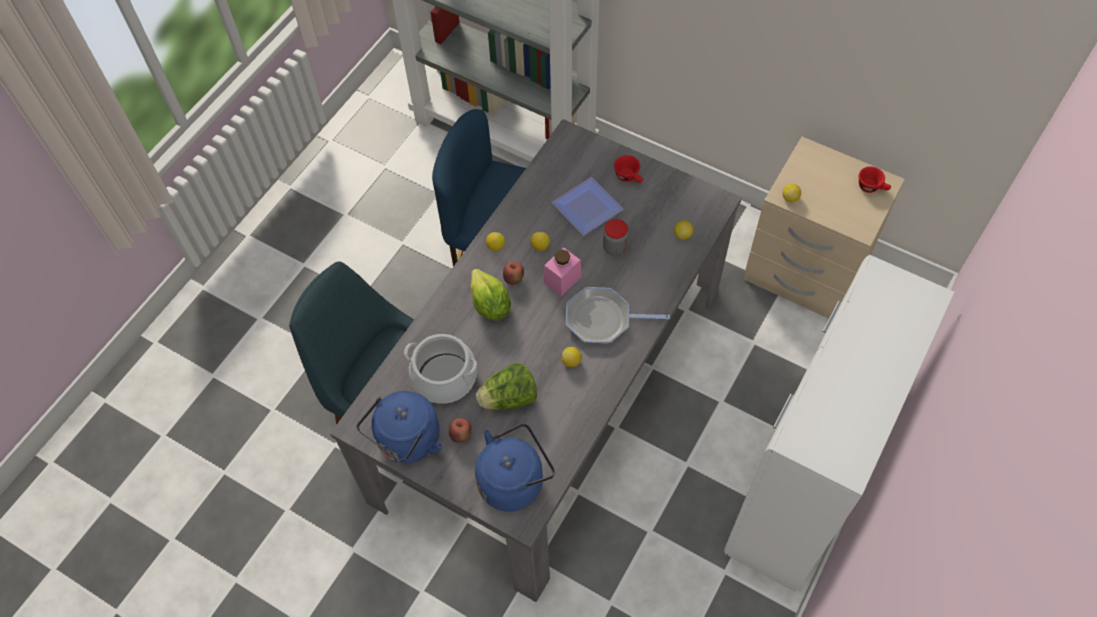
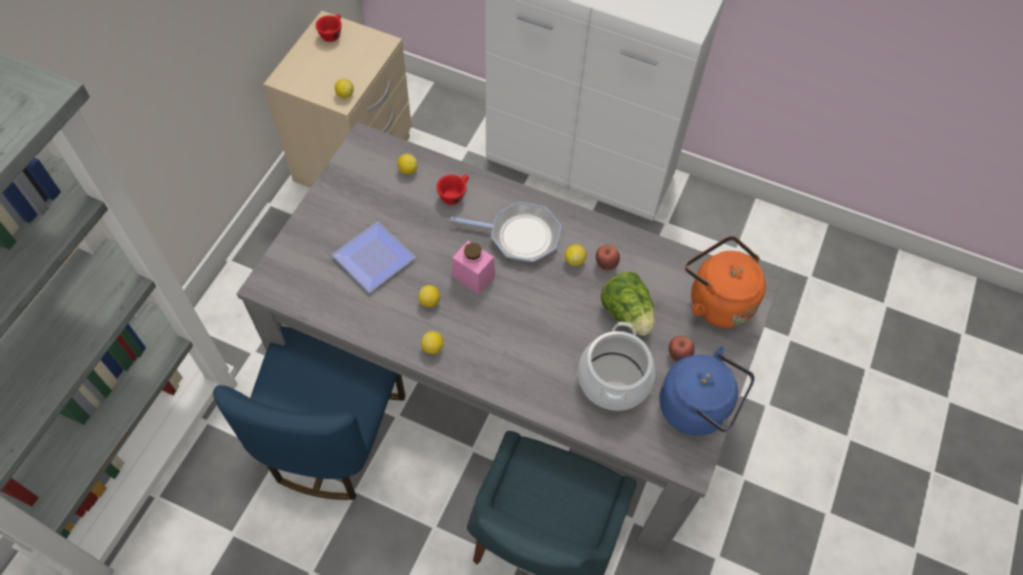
camera: 100 degrees left, 0 degrees up
lettuce [471,269,511,320] -> none
blue kettle [475,423,555,512] -> orange kettle [685,236,766,328]
apple [503,262,524,285] -> apple moved to [596,245,620,270]
frying pan [566,287,670,343] -> frying pan turned 75 degrees counterclockwise [451,202,561,262]
jar [603,219,628,256] -> none
red cup [614,155,643,183] -> red cup moved to [436,174,469,205]

